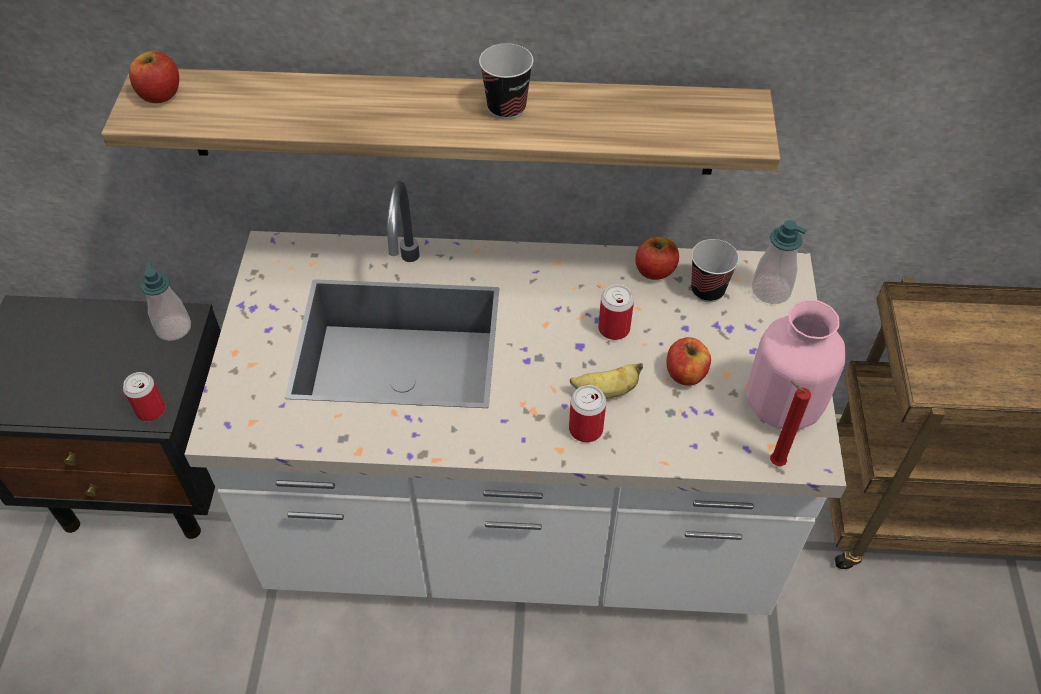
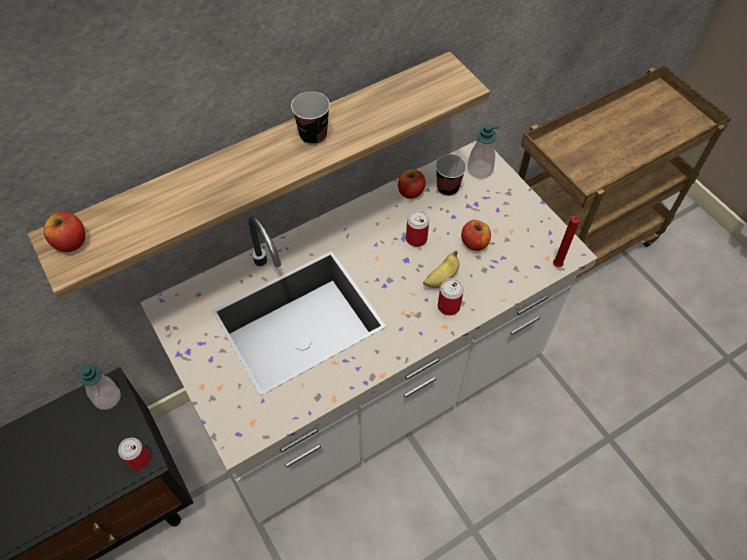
camera: 35 degrees left, 5 degrees up
pink vase [748,300,846,430] -> none

